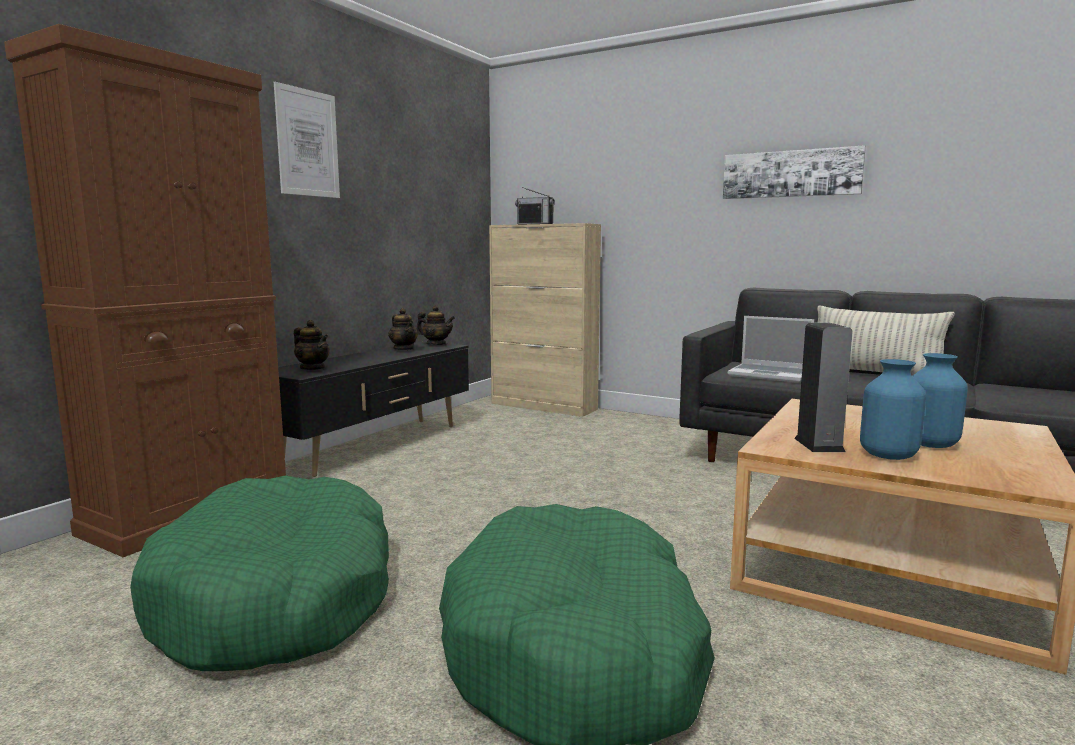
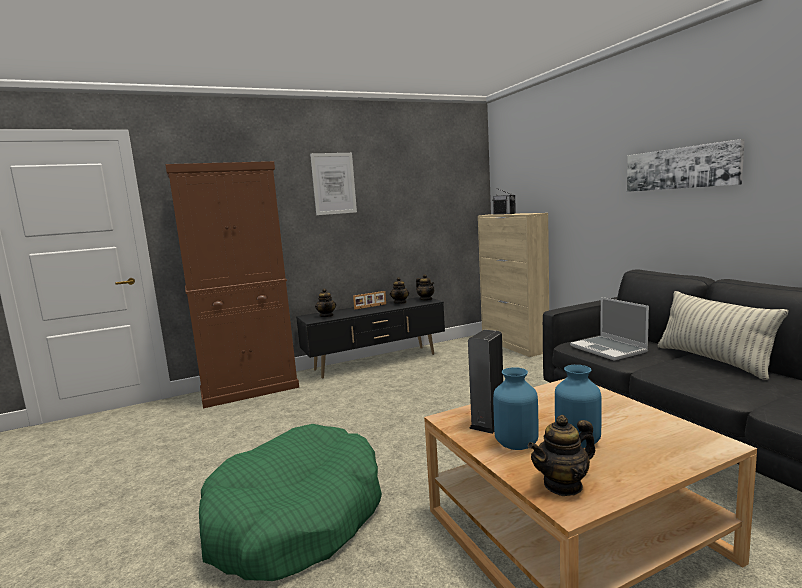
camera: 35 degrees right, 0 degrees up
green dog bed [130,475,389,671] -> none
none -> picture frame [353,291,386,309]
none -> teapot [528,415,596,496]

